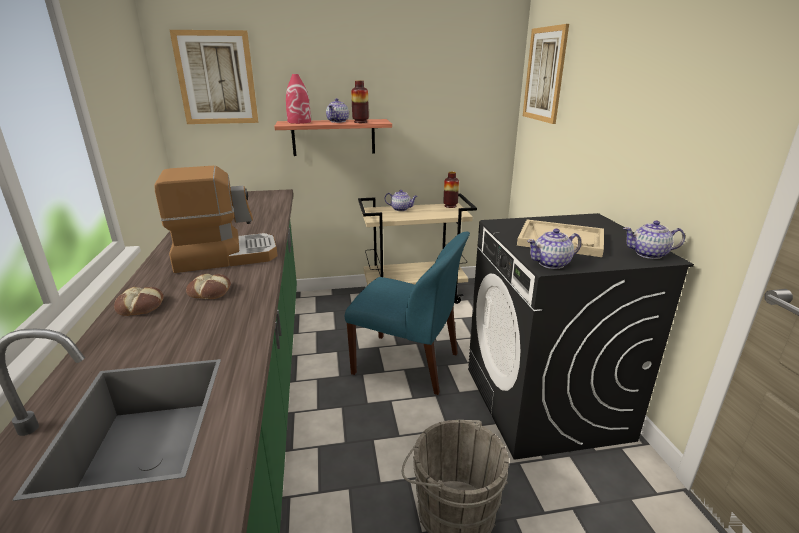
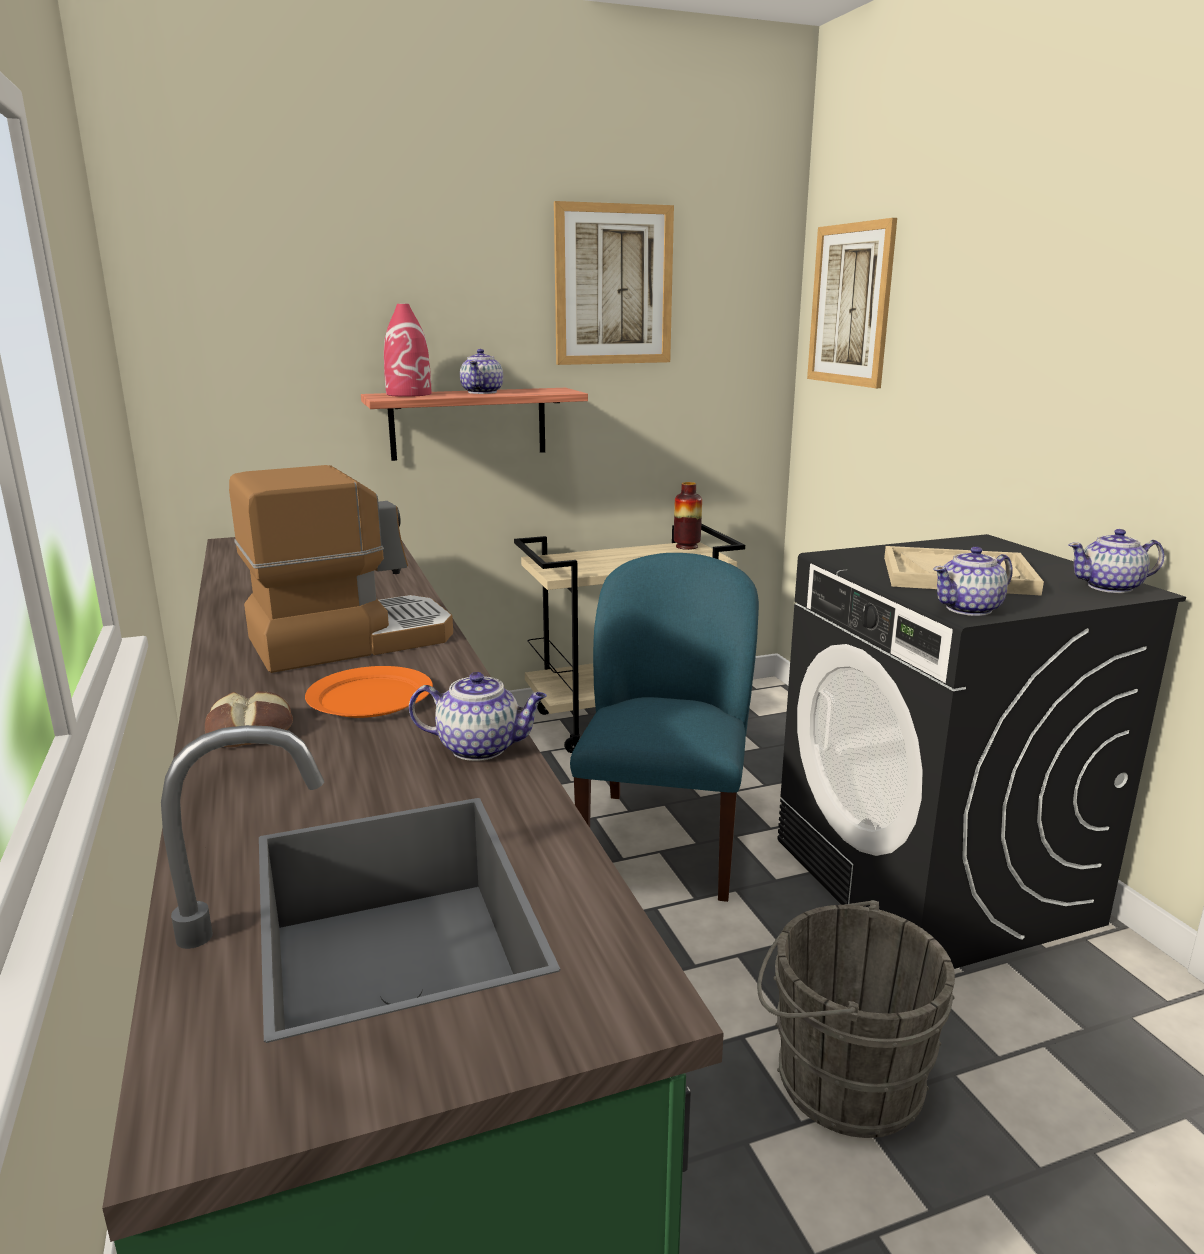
camera: 10 degrees left, 5 degrees down
picture [170,30,259,124] -> picture moved to [554,201,674,365]
bread [186,274,231,299] -> orange plate [305,666,433,718]
blue chair [345,232,470,395] -> blue chair turned 90 degrees counterclockwise [570,553,759,902]
vase [351,80,369,123] -> none
teapot [385,190,417,211] -> teapot moved to [409,672,547,761]

